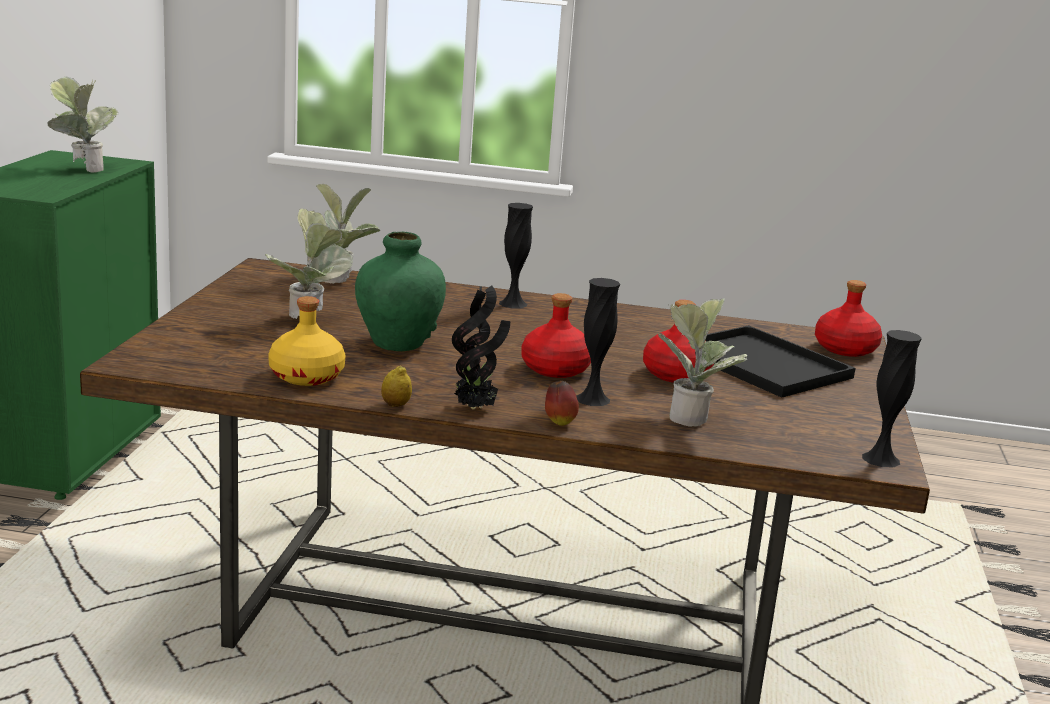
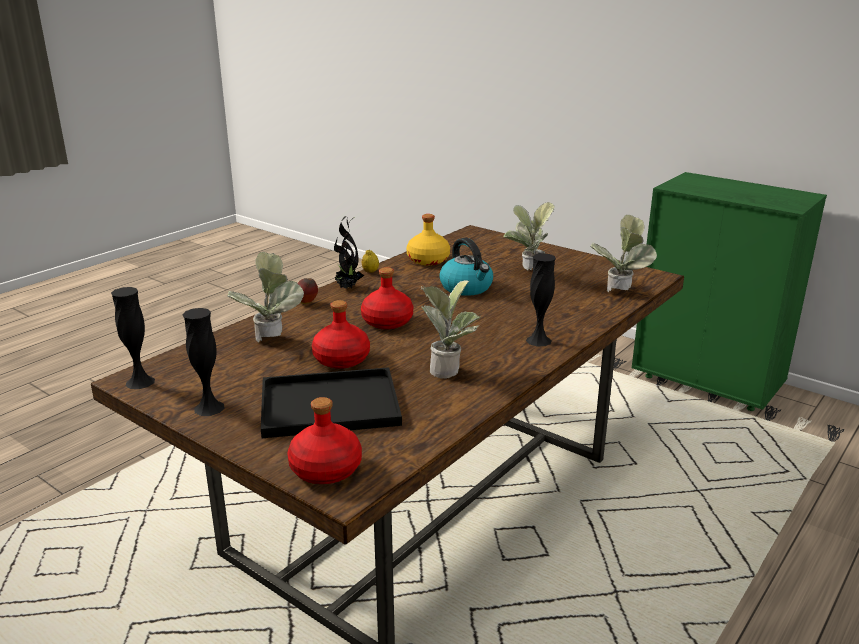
camera: 120 degrees right, 5 degrees up
potted plant [47,77,118,173] -> potted plant moved to [421,280,480,379]
green vase [355,231,446,352] -> kettle [439,238,493,296]
black vase [576,278,620,406] -> black vase moved to [183,308,225,416]

